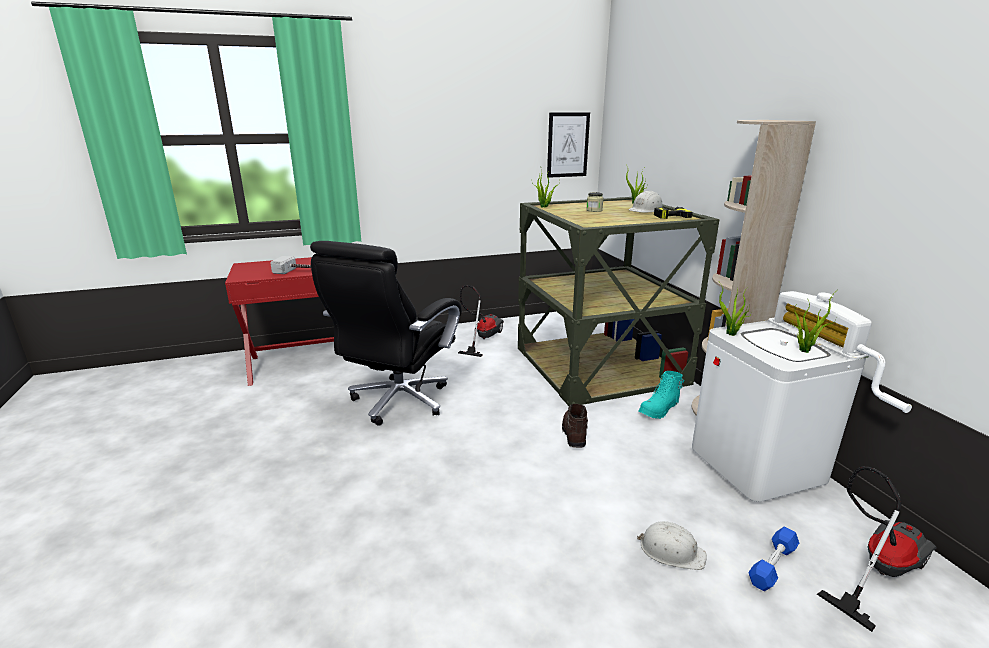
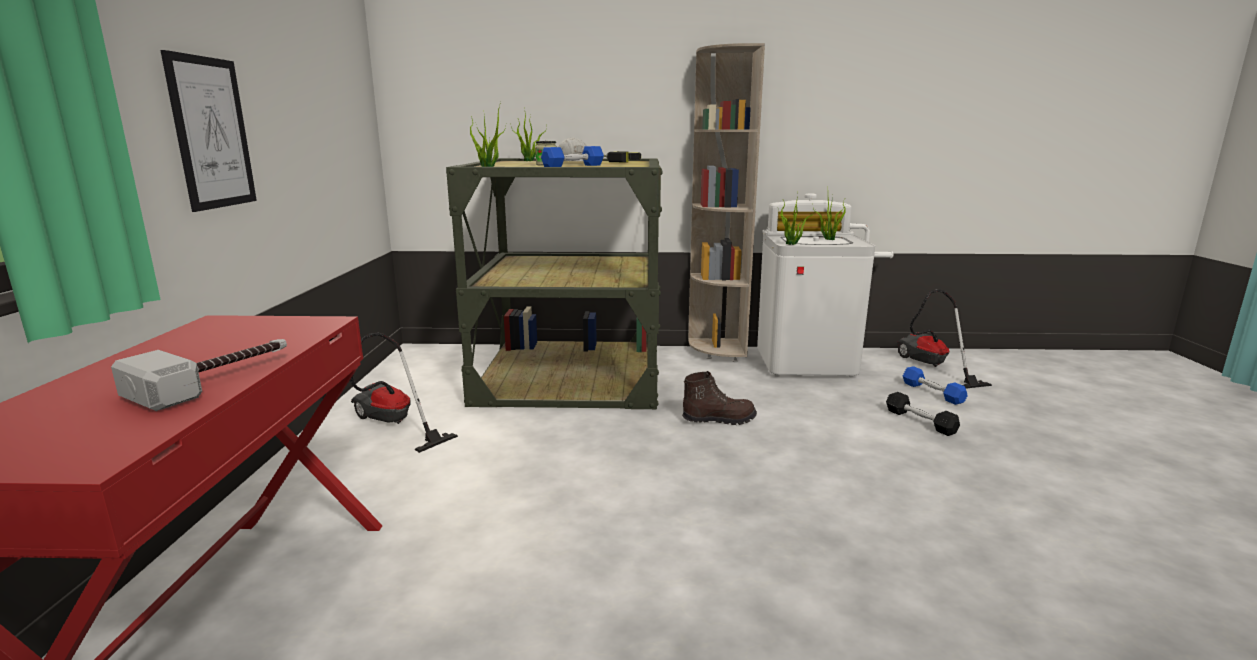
camera: 70 degrees left, 5 degrees down
black office chair [310,241,462,426] -> none
picture [547,112,590,178] -> picture moved to [160,50,257,212]
brown boot [562,404,588,448] -> brown boot turned 150 degrees clockwise [682,371,757,425]
white hard hat [637,521,707,570] -> black dumbbell [886,392,960,436]
turquoise boot [639,371,685,419] -> none
none -> blue dumbbell [541,146,604,167]

